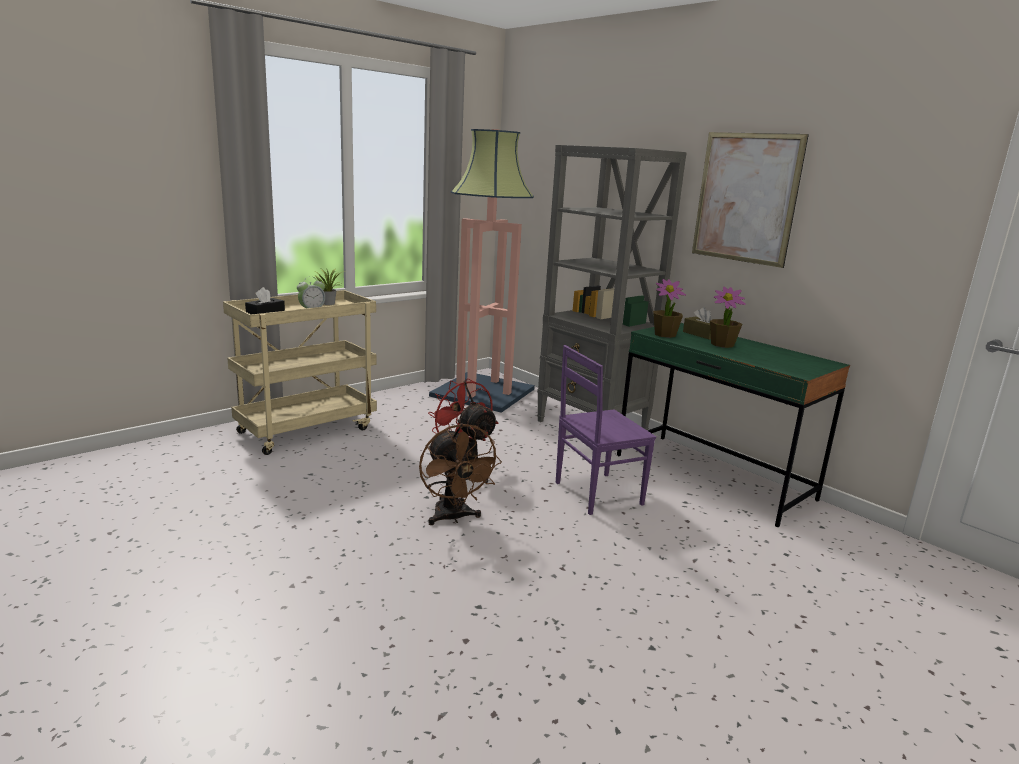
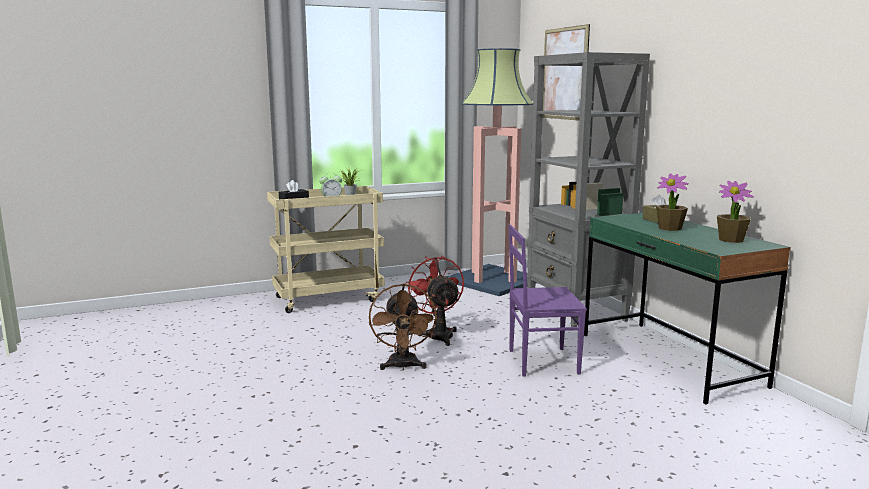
camera: 20 degrees right, 5 degrees down
potted plant [653,279,686,338] -> potted plant moved to [717,181,754,243]
picture [692,132,809,268] -> picture moved to [543,24,590,121]

